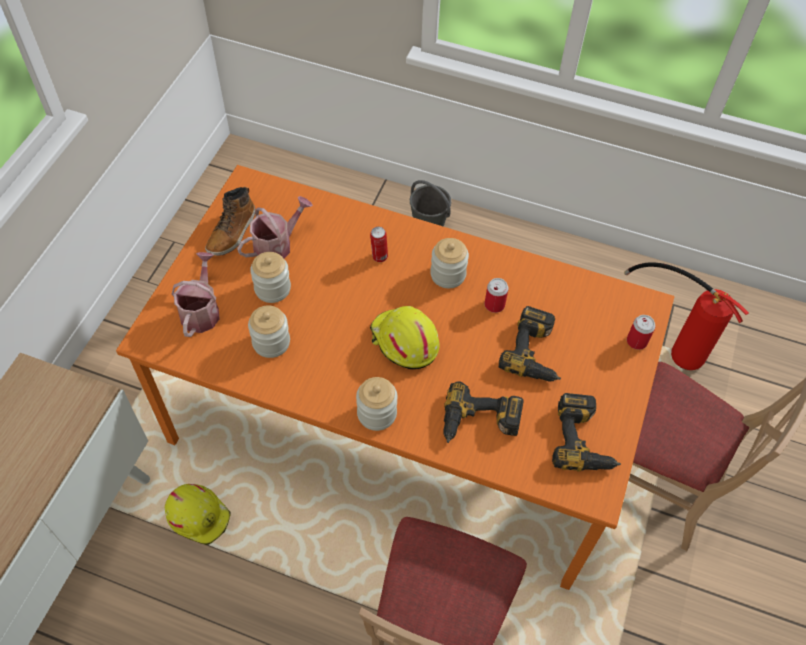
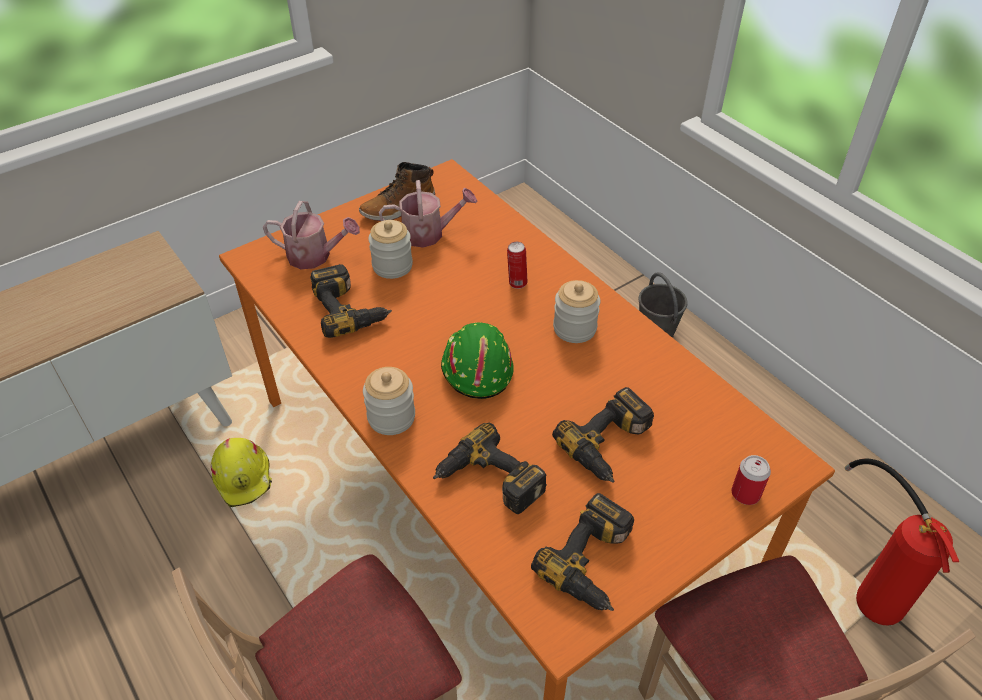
camera: 35 degrees right, 10 degrees down
watering can [171,252,220,337] -> watering can turned 60 degrees clockwise [263,201,360,269]
jar [248,305,290,358] -> power drill [310,264,392,338]
yellow hard hat [370,306,440,369] -> green hard hat [441,322,514,399]
can [484,278,508,313] -> none

